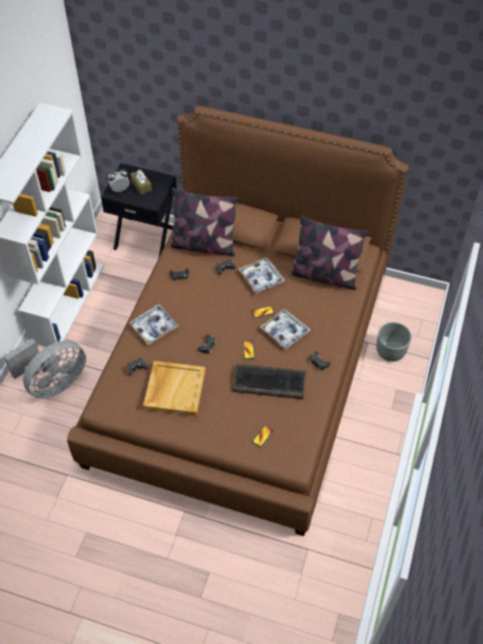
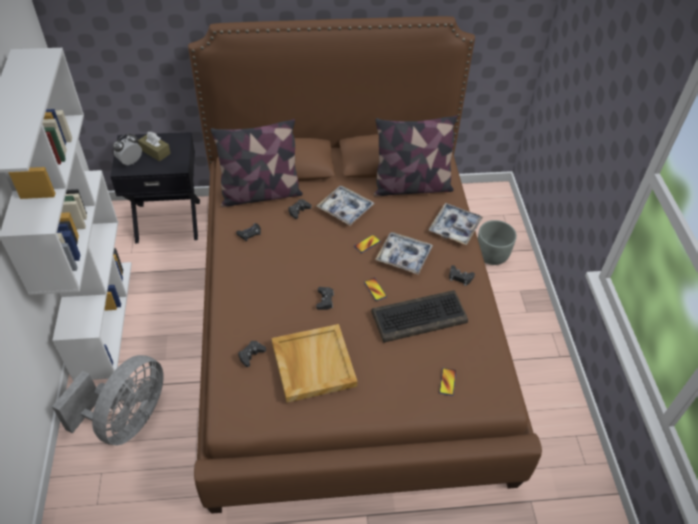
camera: 25 degrees left, 5 degrees down
tray [130,304,179,345] -> tray moved to [429,203,483,245]

